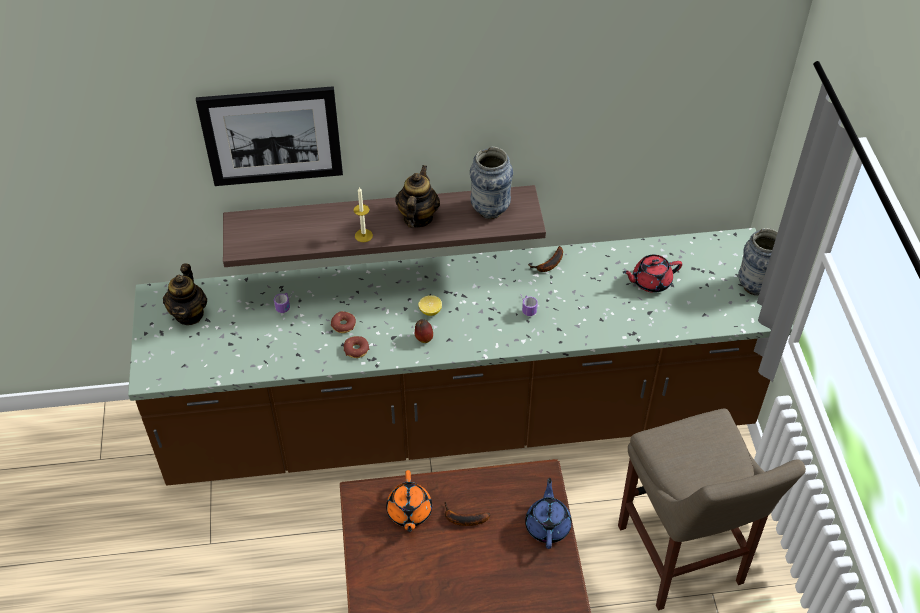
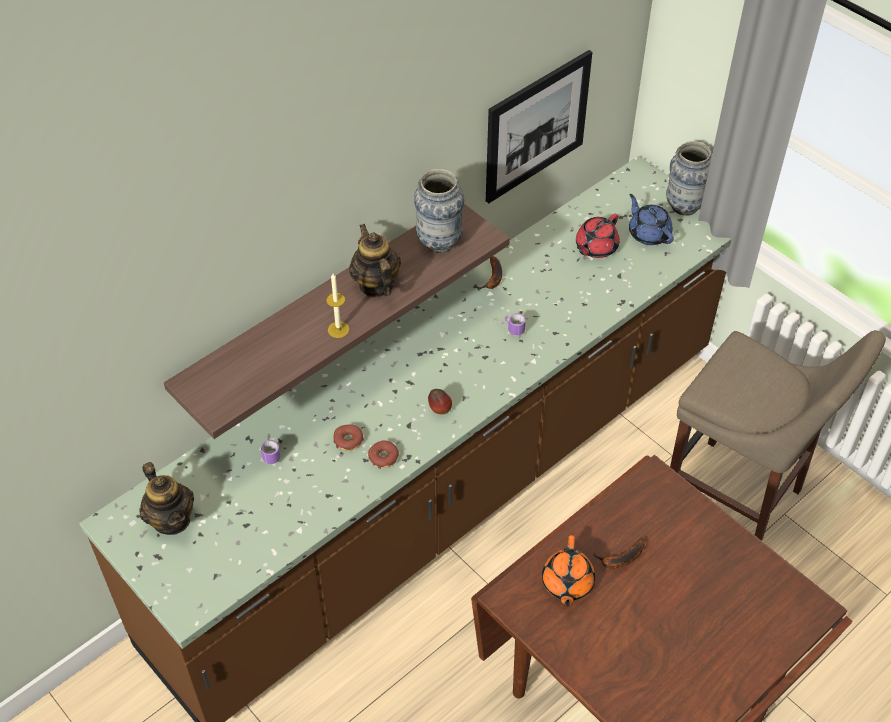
camera: 35 degrees left, 0 degrees up
picture [196,86,343,186] -> picture moved to [486,50,592,203]
orange teapot [386,470,432,532] -> orange teapot turned 45 degrees clockwise [542,535,595,607]
lemon [418,295,442,316] -> none
blue teapot [525,478,572,549] -> blue teapot moved to [629,194,674,245]

